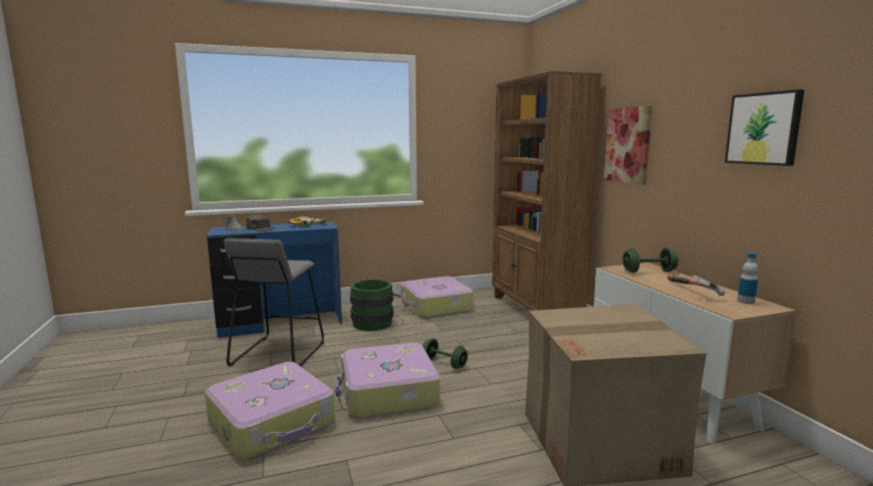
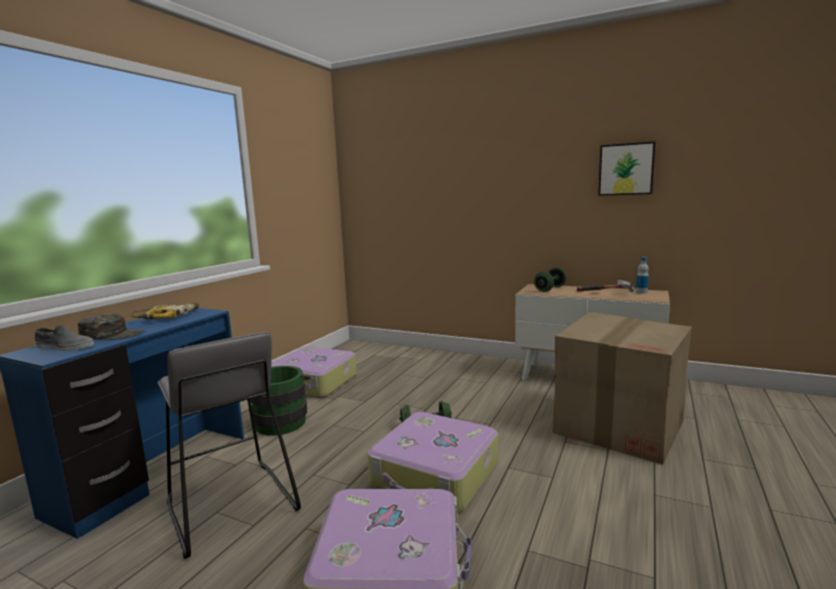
camera: 45 degrees left, 0 degrees up
brown bookcase [492,71,602,311] -> none
picture [604,106,653,185] -> none

